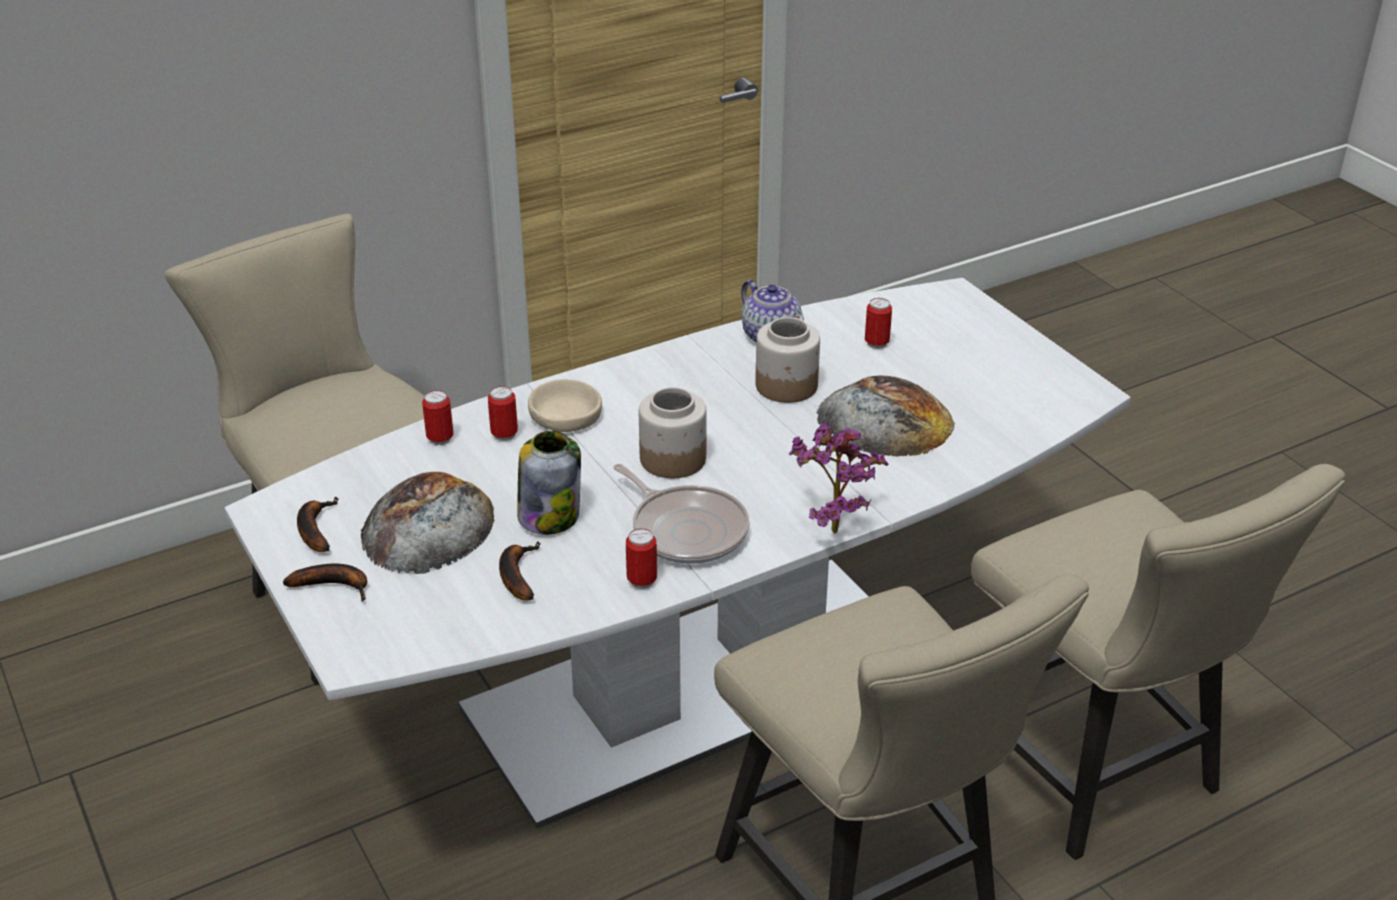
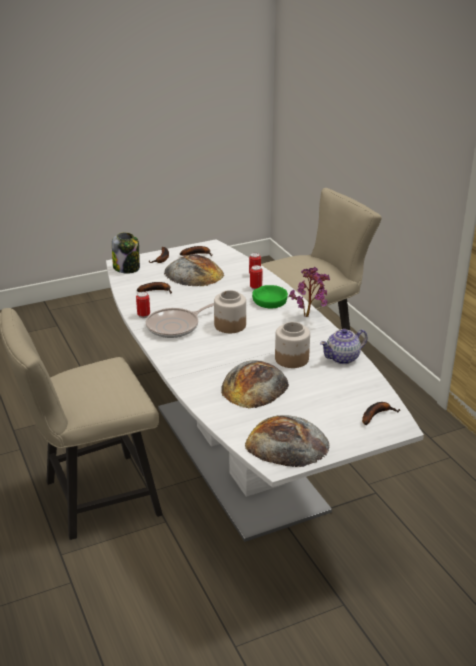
camera: 95 degrees right, 5 degrees down
jar [517,431,581,535] -> jar moved to [112,232,140,274]
beige bowl [528,379,602,432] -> green bowl [252,285,288,309]
potted plant [789,421,888,534] -> potted plant moved to [289,267,330,317]
can [865,298,892,349] -> none
beige chair [971,464,1345,860] -> none
none -> bread [245,415,330,467]
none -> banana [362,402,400,425]

